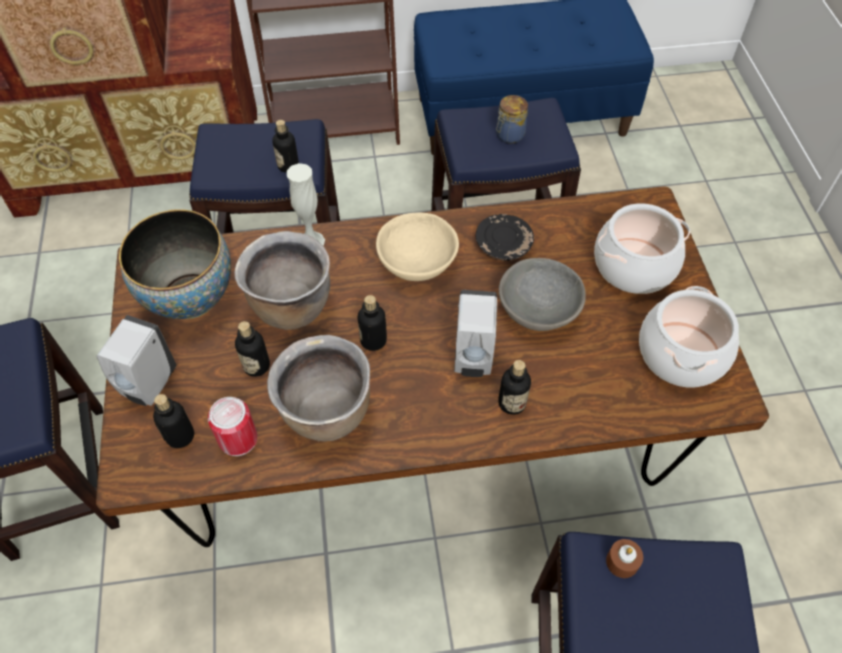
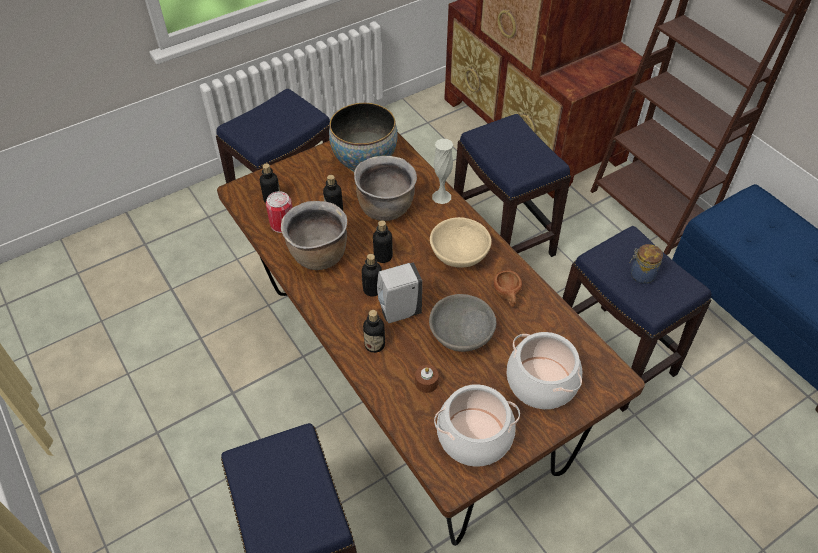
camera: 65 degrees right, 5 degrees down
white soap dispenser [97,315,177,406] -> none
bottle [272,120,299,173] -> bottle moved to [362,254,382,297]
black plate [475,214,534,261] -> brown cup [493,270,522,307]
brown candle [606,539,643,578] -> brown candle moved to [415,365,439,393]

